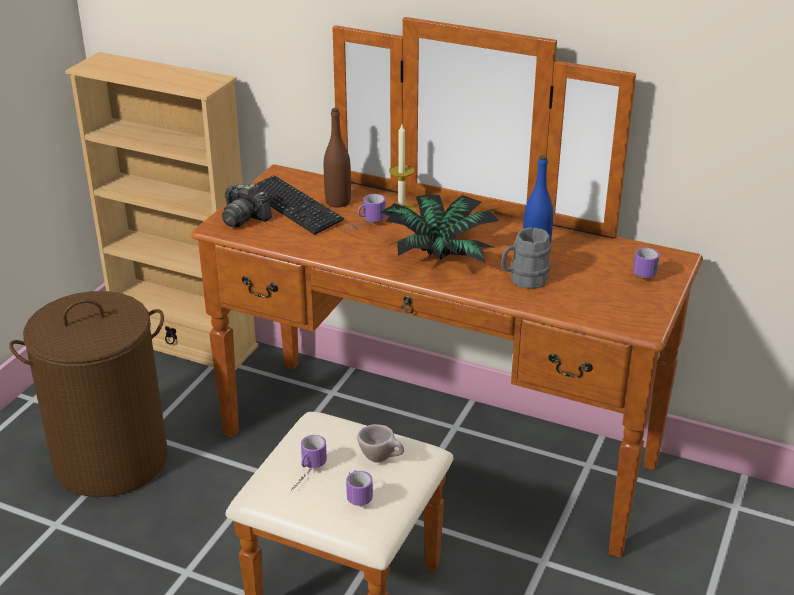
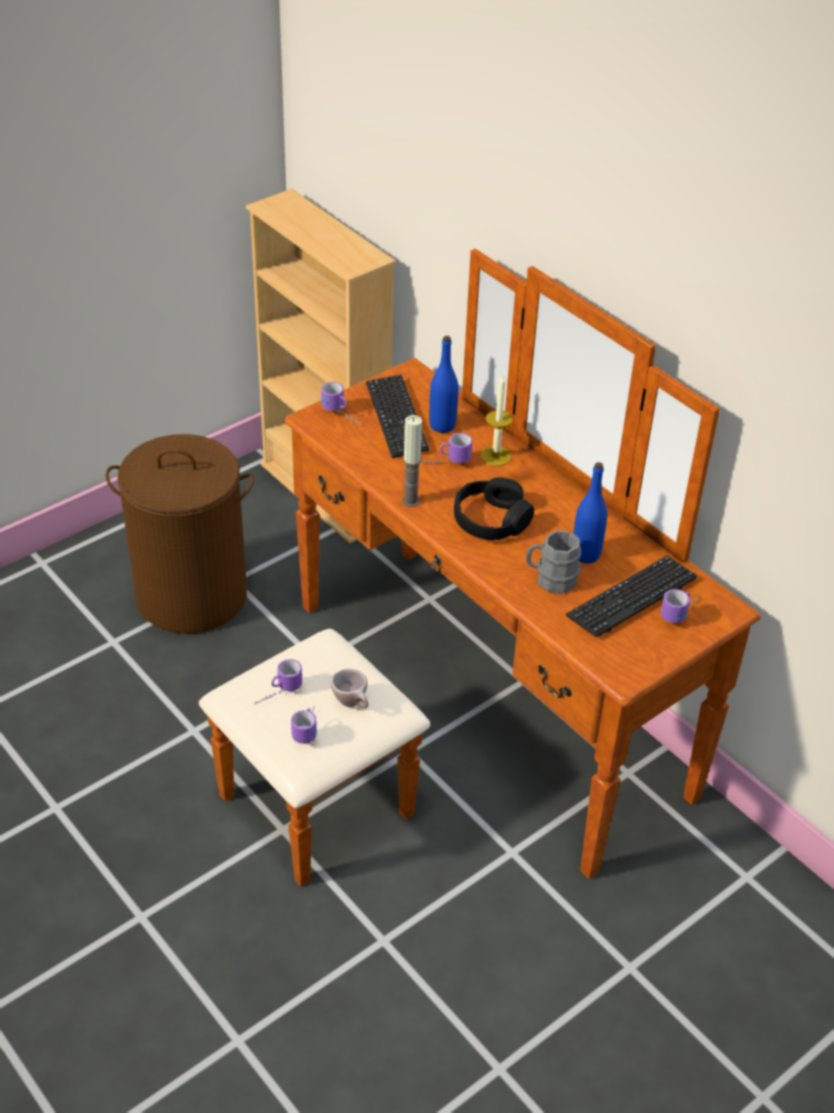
camera: 25 degrees right, 10 degrees up
camera [222,183,272,227] -> mug [321,382,361,426]
brown bottle [324,108,351,208] -> blue bottle [429,336,459,433]
potted plant [379,195,499,263] -> black headphones [454,477,534,540]
none -> candle [402,415,422,507]
none -> keyboard [566,556,697,638]

